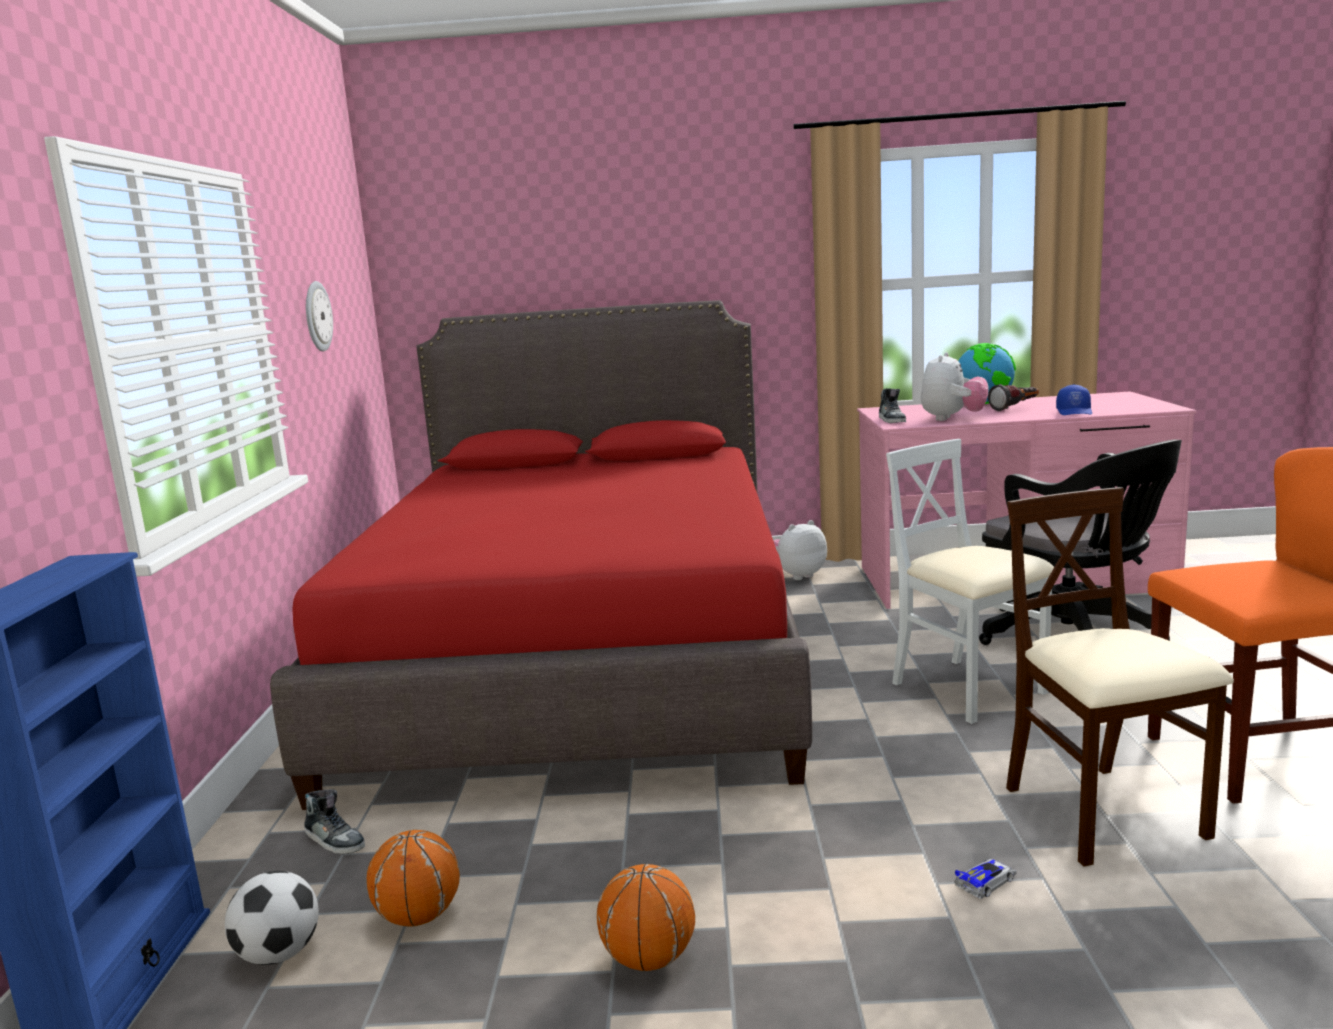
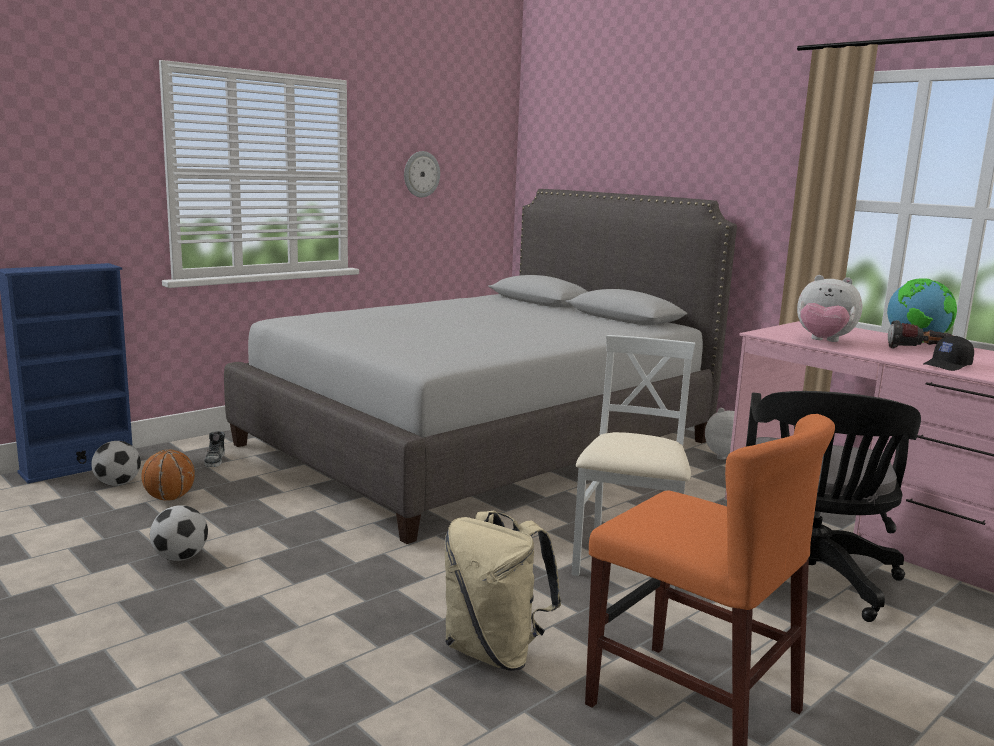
camera: 45 degrees right, 0 degrees up
red bed [270,300,812,810] -> grey bed [224,189,737,544]
basketball [597,864,695,971] -> football [150,505,208,561]
shoe [879,388,906,423] -> none
plush toy [921,352,989,421] -> plush toy turned 45 degrees clockwise [797,275,862,342]
toy car [954,859,1016,899] -> none
beige chair [1006,487,1234,867] -> beige backpack [445,510,561,671]
blue cap [1056,384,1092,415] -> black cap [924,336,974,371]

